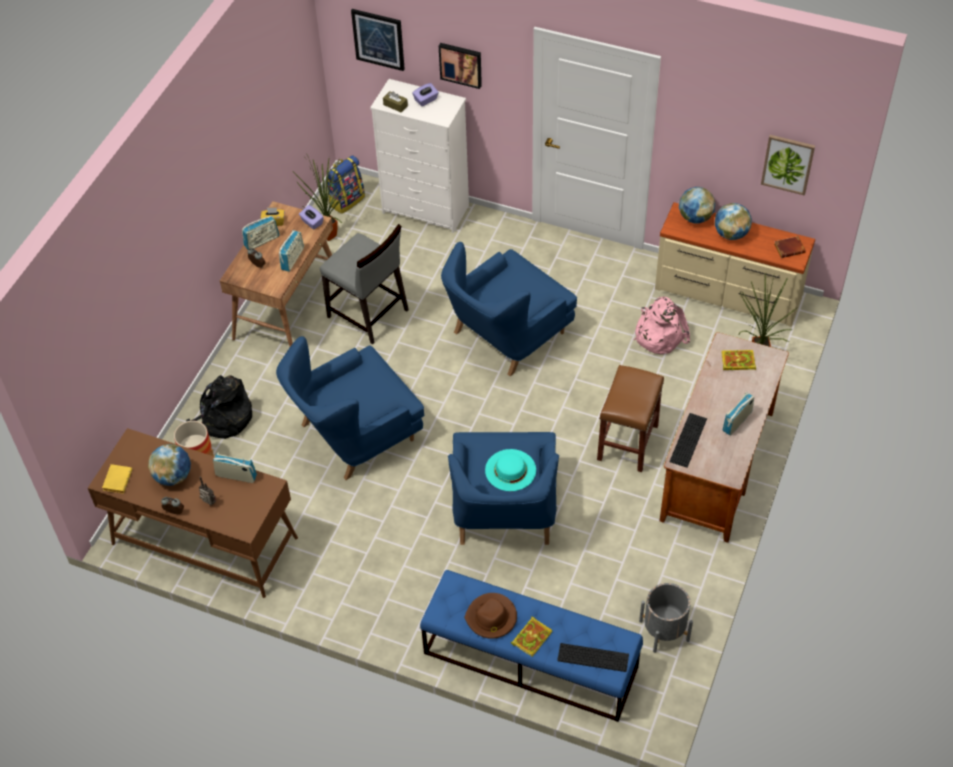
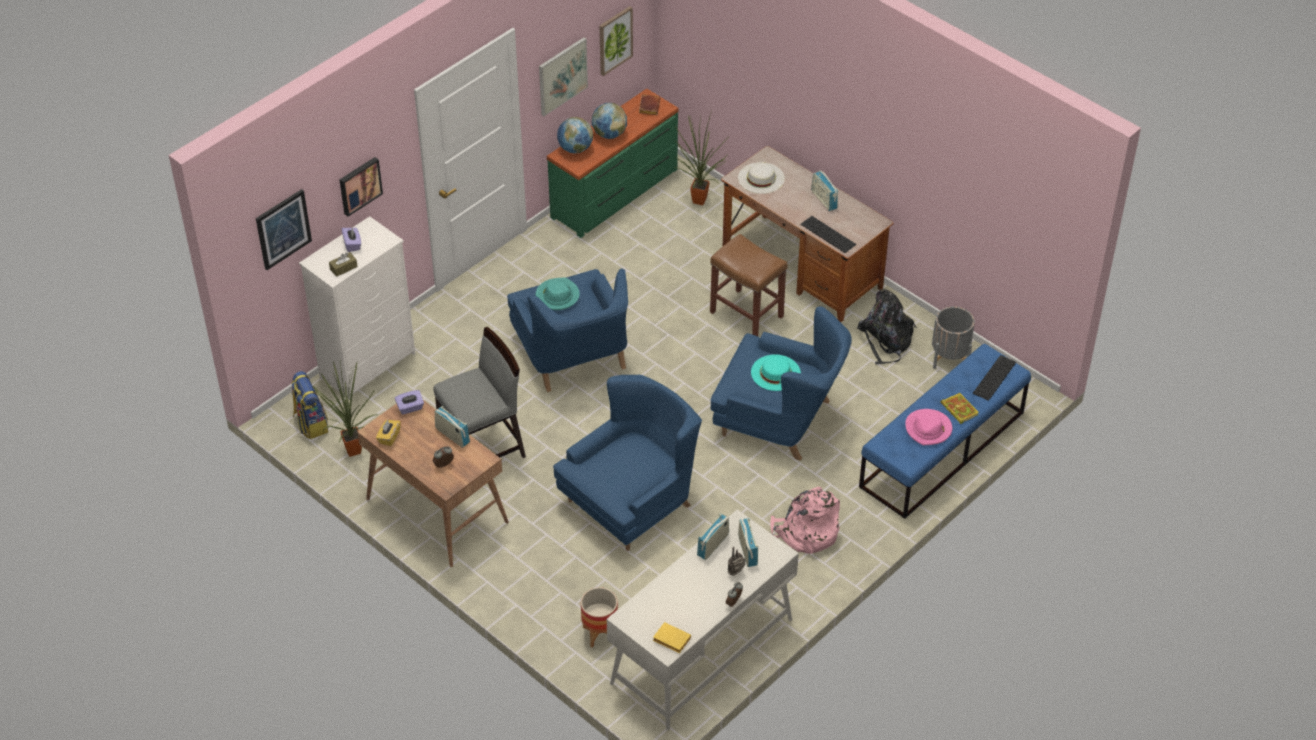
camera: 70 degrees left, 5 degrees down
brown desk [88,428,298,598] -> white desk [607,509,799,730]
globe [148,444,191,486] -> none
black backpack [186,375,252,439] -> black backpack moved to [857,289,917,365]
radio [242,216,280,250] -> radio moved to [738,518,758,567]
blue armchair [276,336,424,480] -> blue armchair turned 120 degrees counterclockwise [553,375,702,551]
brown hat [464,593,517,639] -> pink hat [905,409,952,445]
pink backpack [634,297,690,354] -> pink backpack moved to [770,487,840,554]
beige dresser [655,202,815,327] -> green dresser [547,89,679,238]
book [721,350,756,370] -> white hat [738,162,785,194]
none -> turquoise hat [536,278,580,310]
none -> picture [539,37,588,116]

